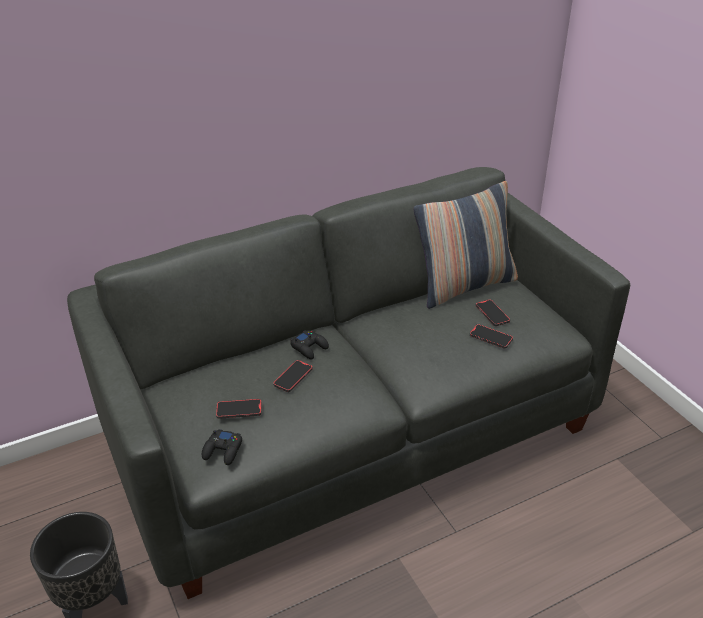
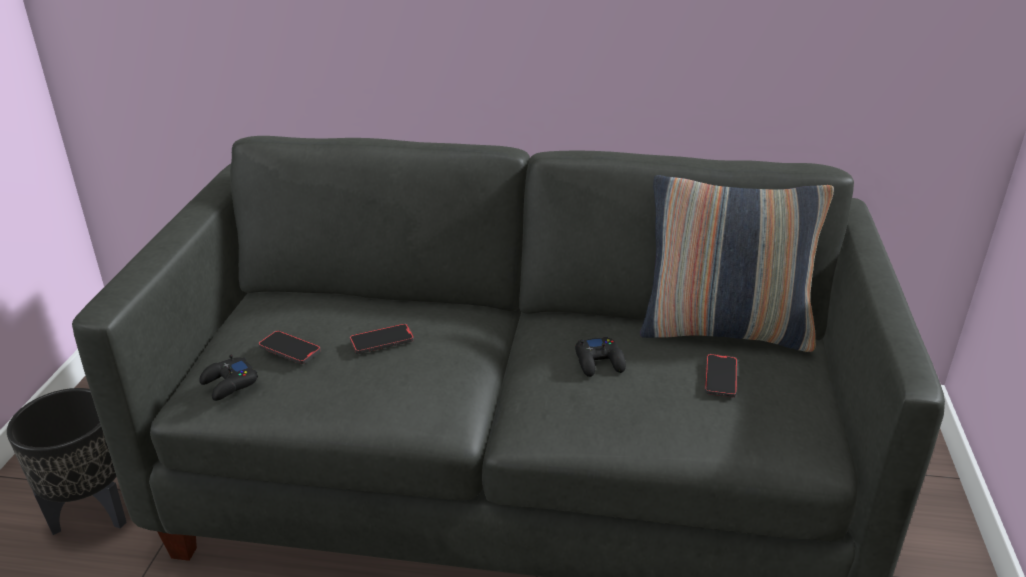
camera: 35 degrees right, 5 degrees down
black game controller [291,330,329,359] -> black game controller moved to [575,337,626,377]
phone [470,324,513,348] -> none

